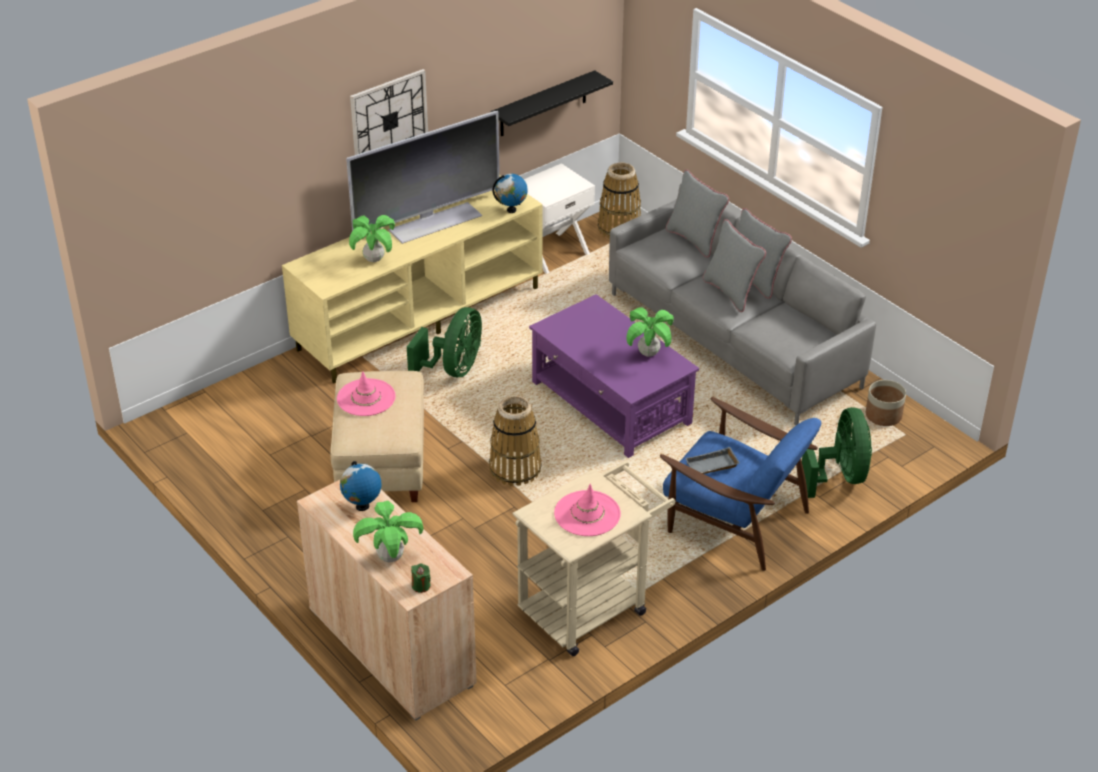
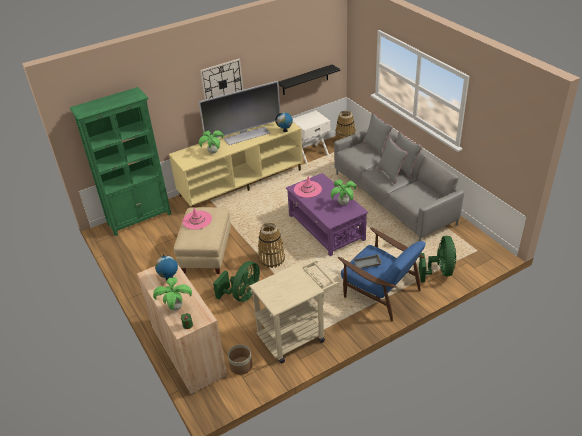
camera: 10 degrees right, 0 degrees up
green fan [407,307,482,377] -> green fan moved to [213,261,260,302]
pink hat [554,484,621,536] -> pink hat moved to [294,176,322,198]
planter [866,380,906,426] -> planter moved to [228,344,253,375]
none -> green bookcase [70,87,171,236]

